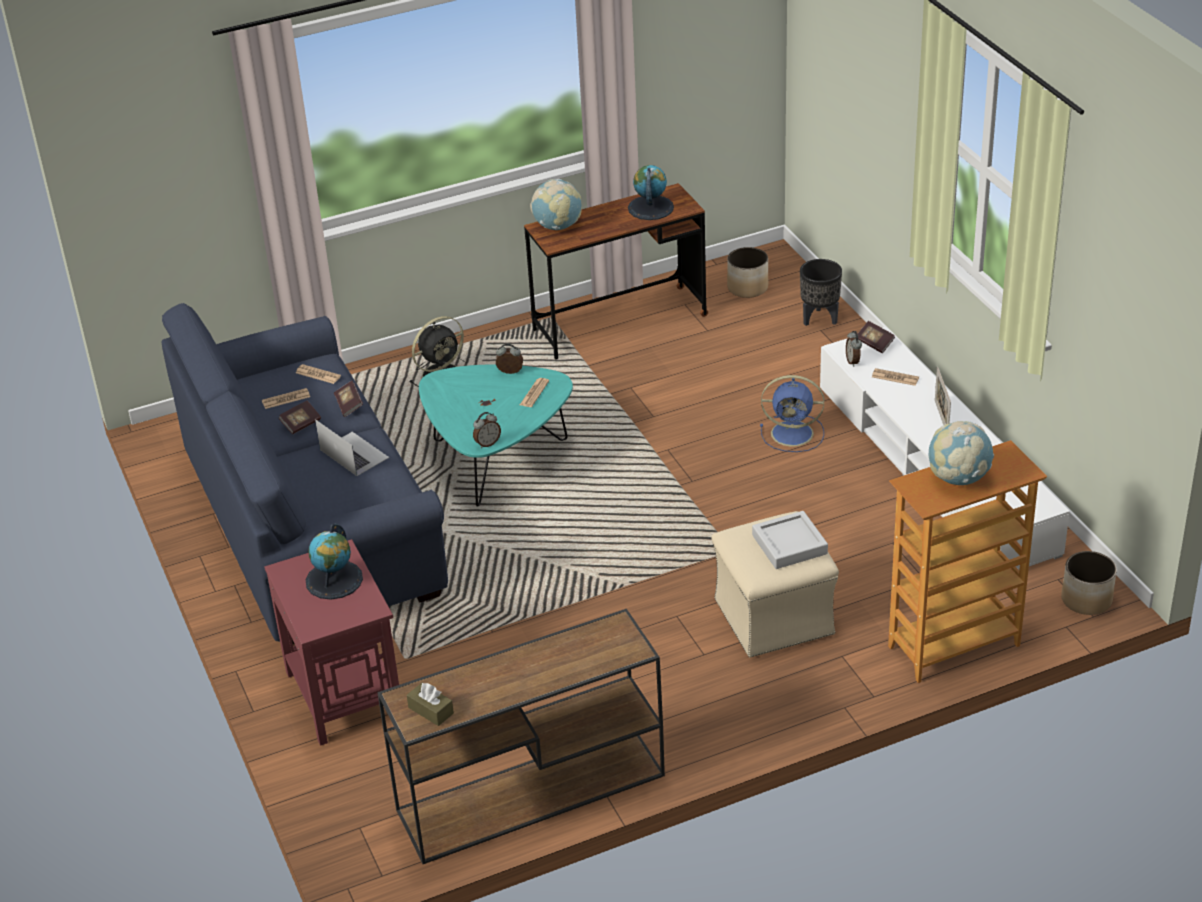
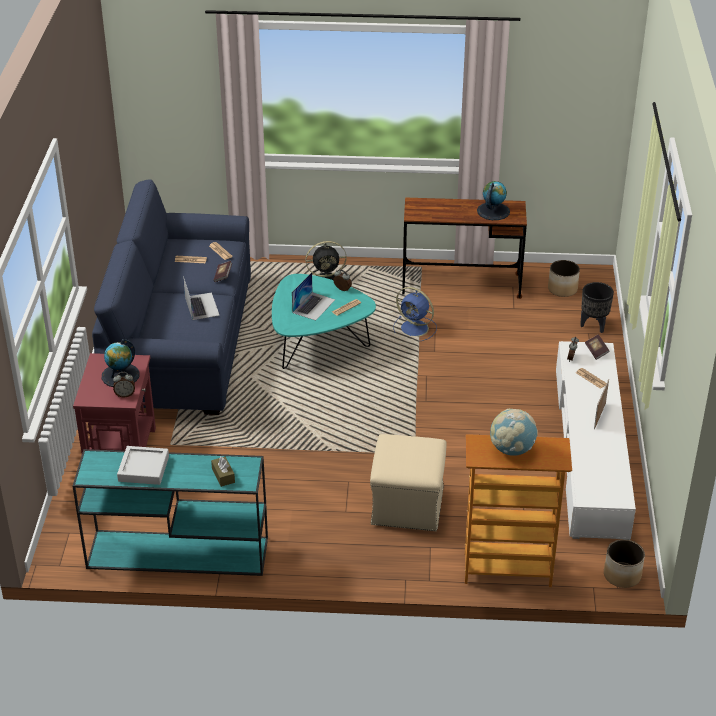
camera: 25 degrees right, 0 degrees up
book [279,401,321,434] -> none
brown console table [377,609,665,864] -> turquoise console table [73,449,268,576]
brown tissue box [407,683,454,726] -> brown tissue box moved to [211,456,235,487]
alarm clock [473,412,501,448] -> alarm clock moved to [113,372,135,397]
globe [530,179,581,230] -> none
grey tray [752,511,828,569] -> grey tray moved to [117,446,169,485]
blue fan [760,375,824,452] -> blue fan moved to [393,287,437,341]
none -> laptop [292,272,335,321]

